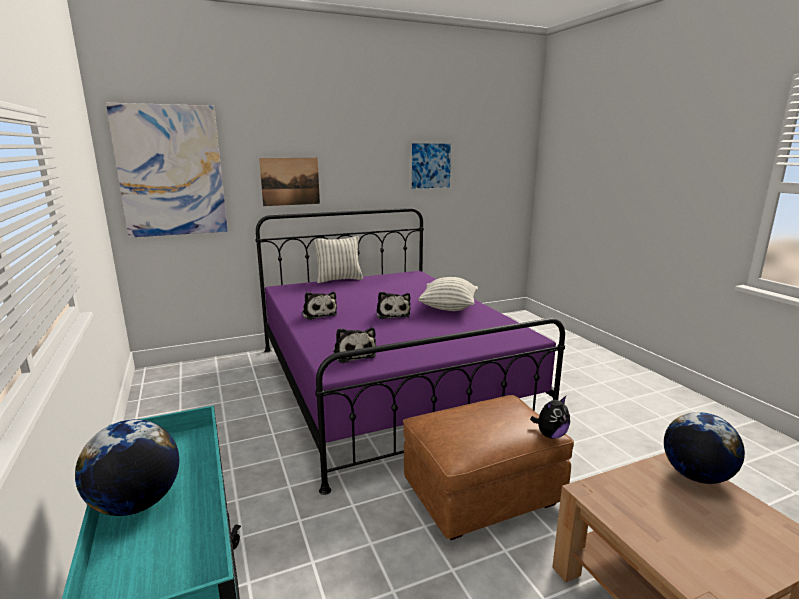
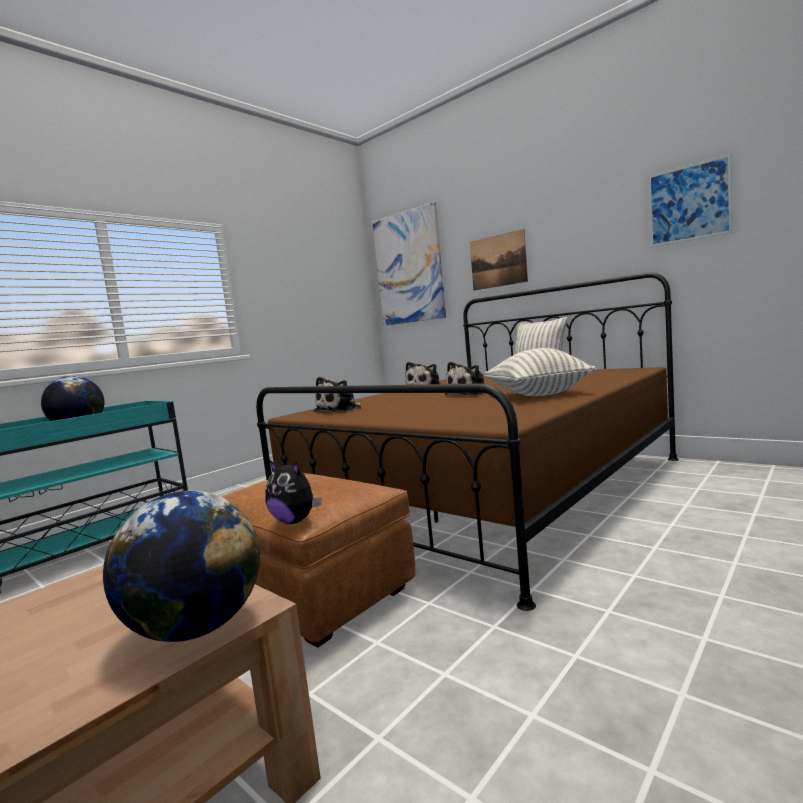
camera: 65 degrees right, 10 degrees down
purple bed [256,208,565,495] -> brown bed [256,272,679,611]

